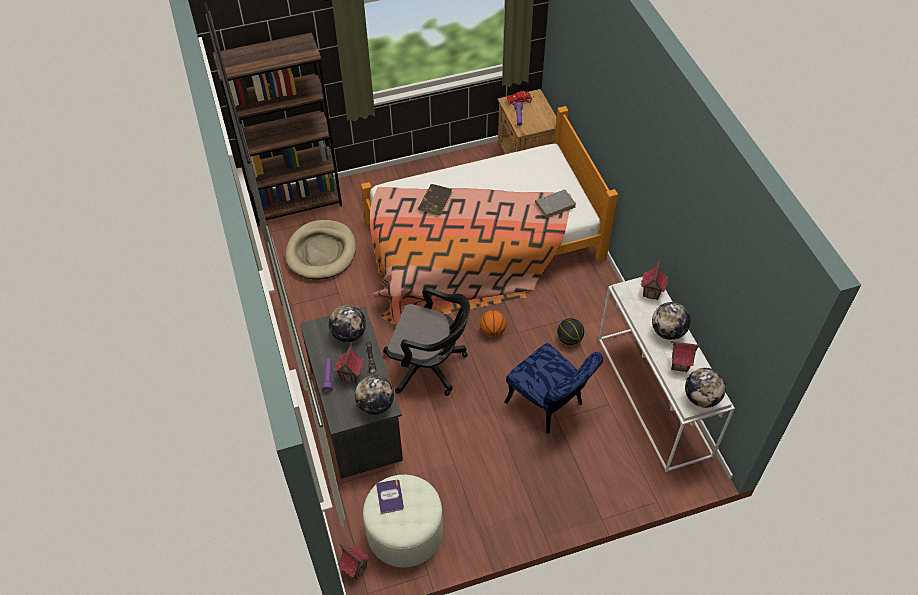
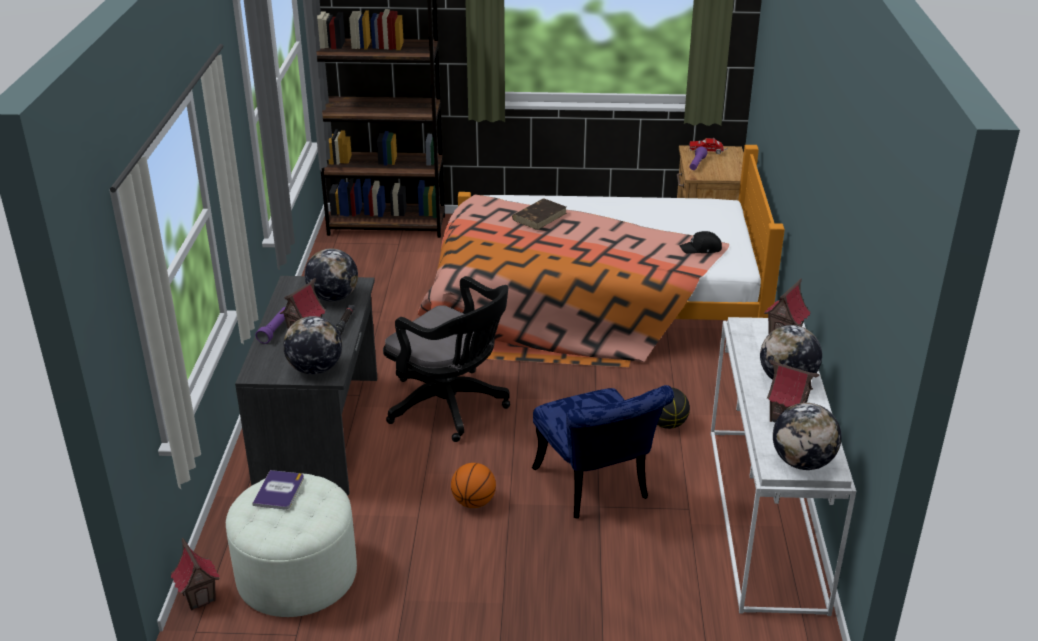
camera: 20 degrees right, 20 degrees down
beige dog bed [285,220,356,280] -> none
basketball [480,310,507,337] -> basketball moved to [451,463,496,508]
grey book [535,189,576,218] -> black cap [680,231,722,254]

